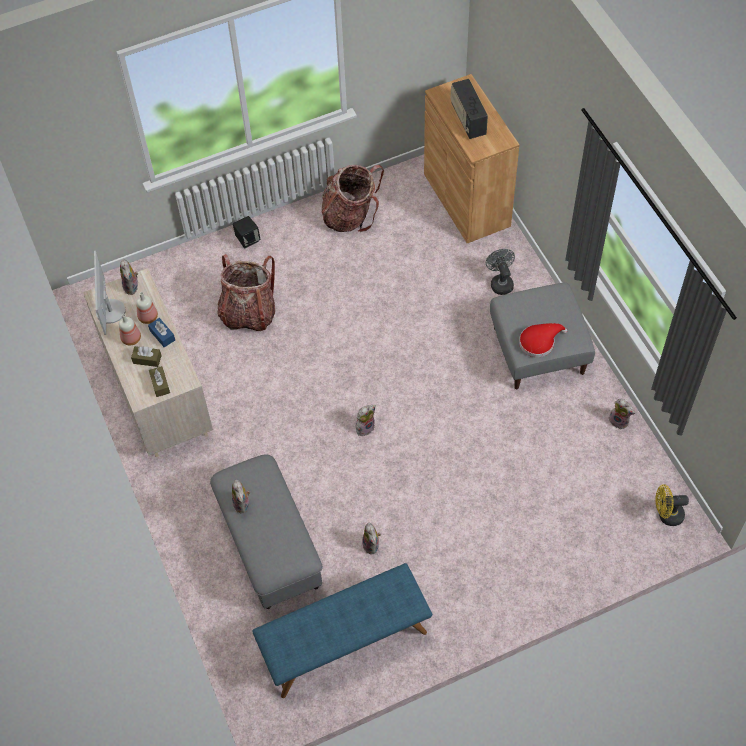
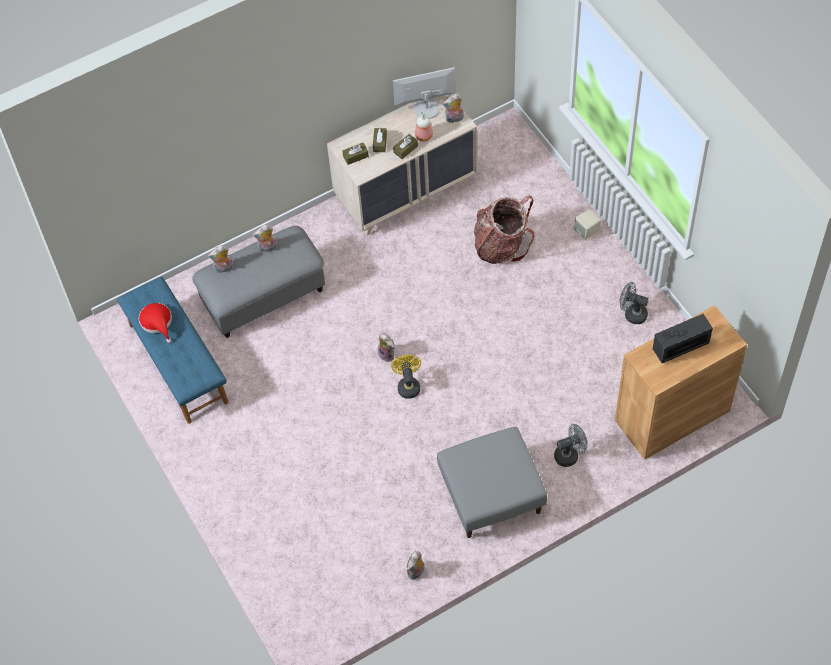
camera: 85 degrees right, 0 degrees up
bottle [119,314,141,345] -> none
blue tissue box [148,318,175,347] -> brown tissue box [393,134,418,159]
black speaker [233,216,260,249] -> beige speaker [573,209,601,241]
backpack [321,165,384,232] -> grey fan [619,282,649,324]
plush toy [362,523,381,554] -> plush toy moved to [208,245,233,273]
red hat [519,323,567,357] -> red hat moved to [139,303,172,343]
yellow fan [656,484,689,526] -> yellow fan moved to [391,355,421,399]

